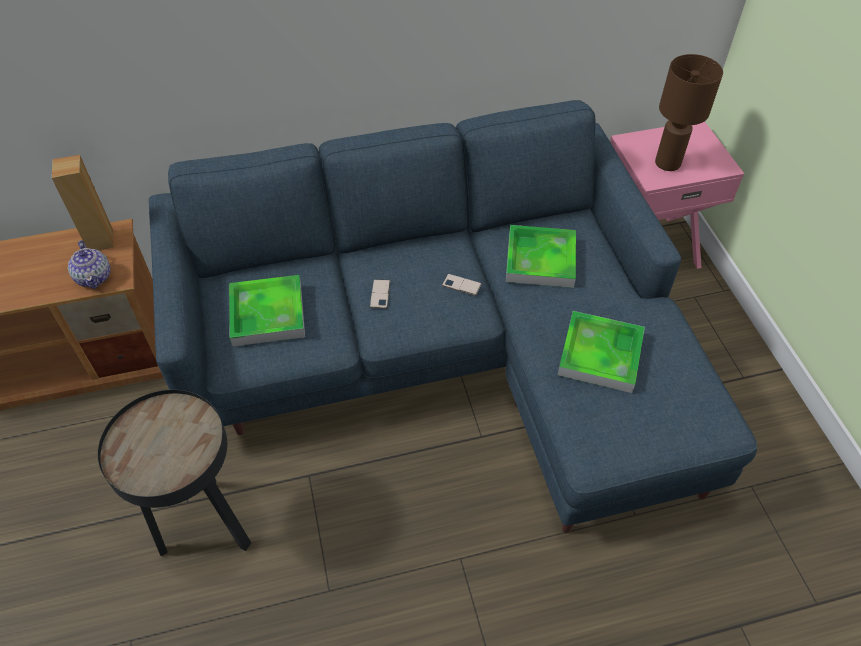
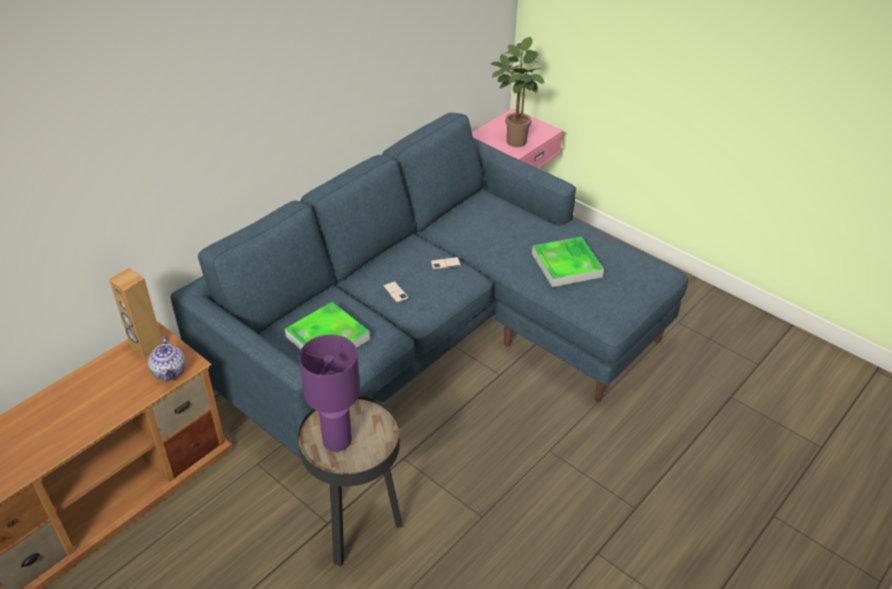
camera: 35 degrees left, 10 degrees down
teapot [68,240,110,289] -> teapot turned 45 degrees clockwise [148,336,186,382]
tray [506,225,576,288] -> none
brown table lamp [655,54,723,171] -> potted plant [490,37,544,147]
none -> purple table lamp [299,334,360,452]

